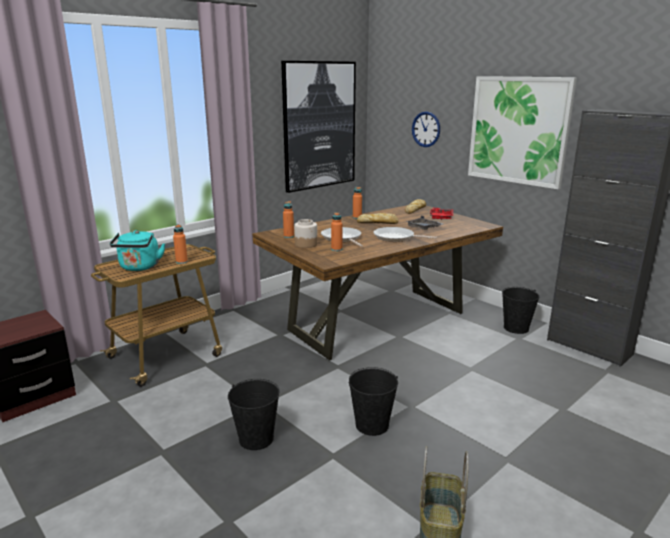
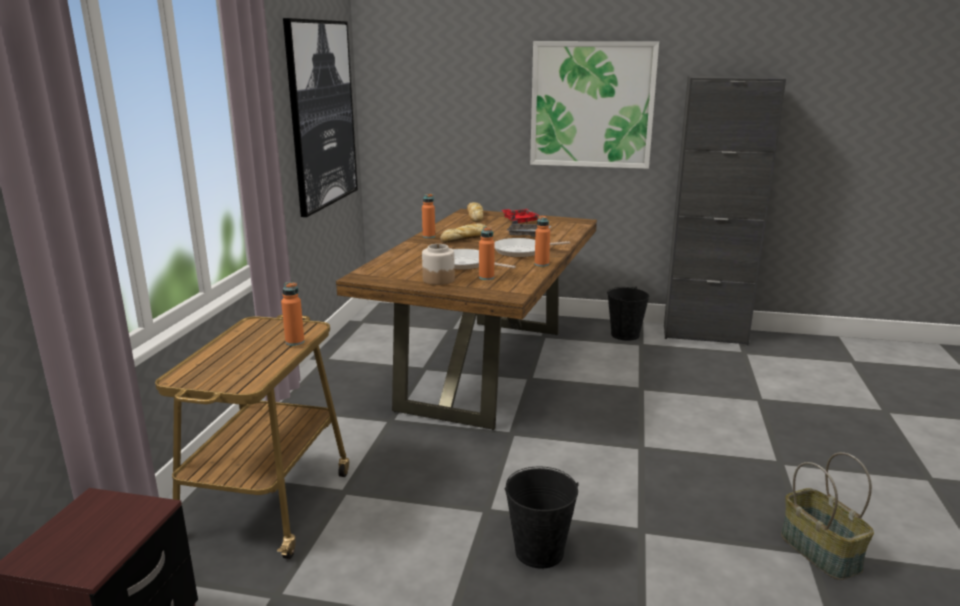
camera: 35 degrees left, 0 degrees up
turquoise kettle [110,230,165,271] -> none
orange bottle [283,201,294,238] -> orange bottle moved to [535,215,550,267]
black bucket [348,367,398,436] -> none
wall clock [412,112,440,147] -> none

